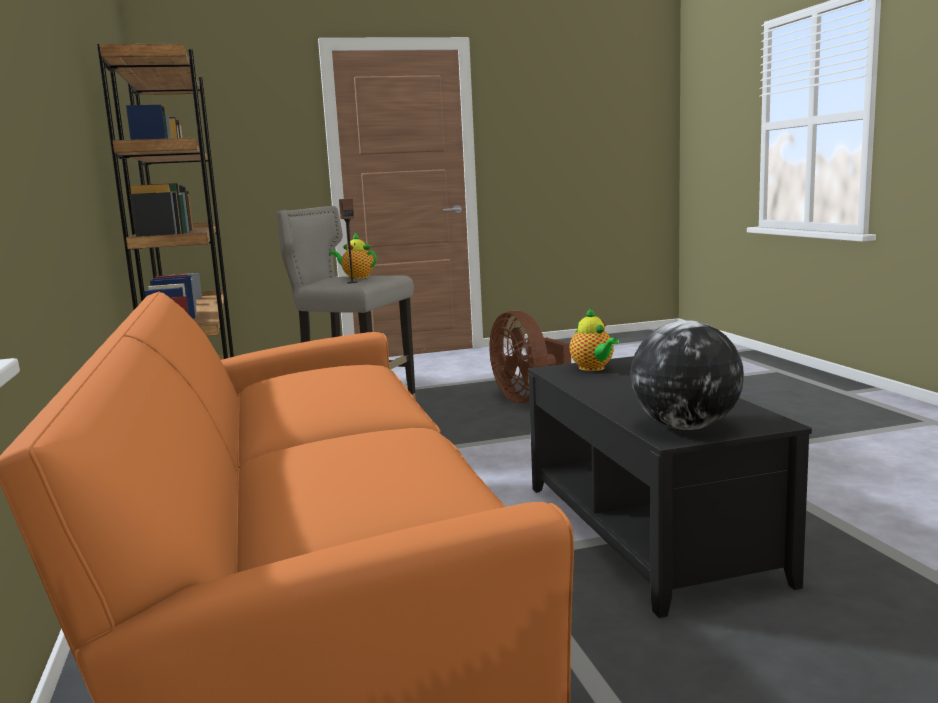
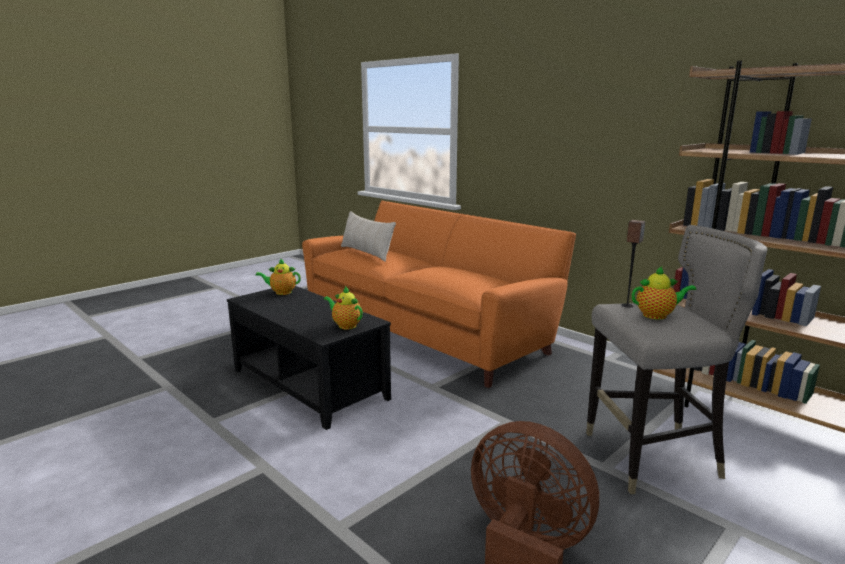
camera: 150 degrees right, 5 degrees up
globe [631,320,744,430] -> teapot [256,258,301,295]
none -> beige pillow [341,211,396,261]

